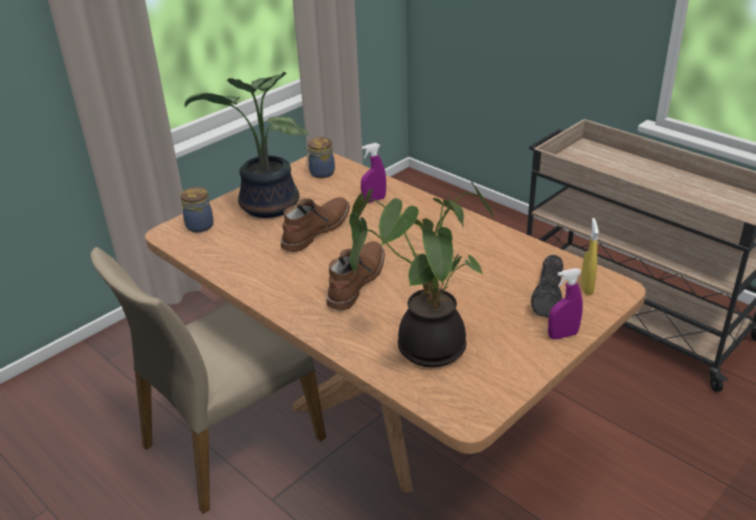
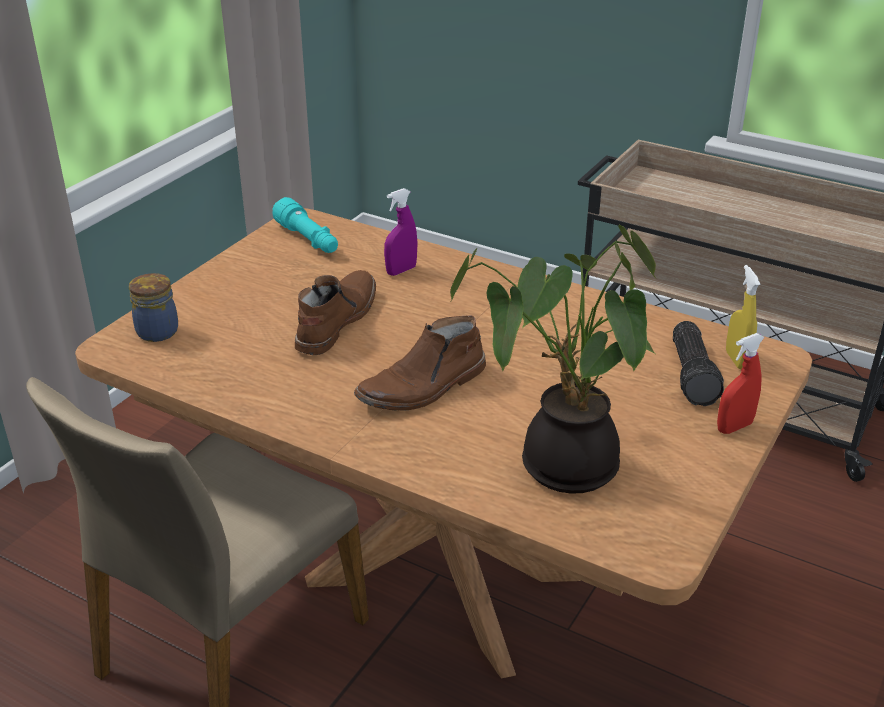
camera: 15 degrees left, 0 degrees up
potted plant [185,72,309,218] -> none
jar [305,137,335,178] -> turquoise flashlight [273,197,338,253]
brown boot [326,241,385,310] -> brown boot turned 135 degrees counterclockwise [354,316,486,411]
purple spray bottle [548,268,583,340] -> red spray bottle [717,333,765,434]

